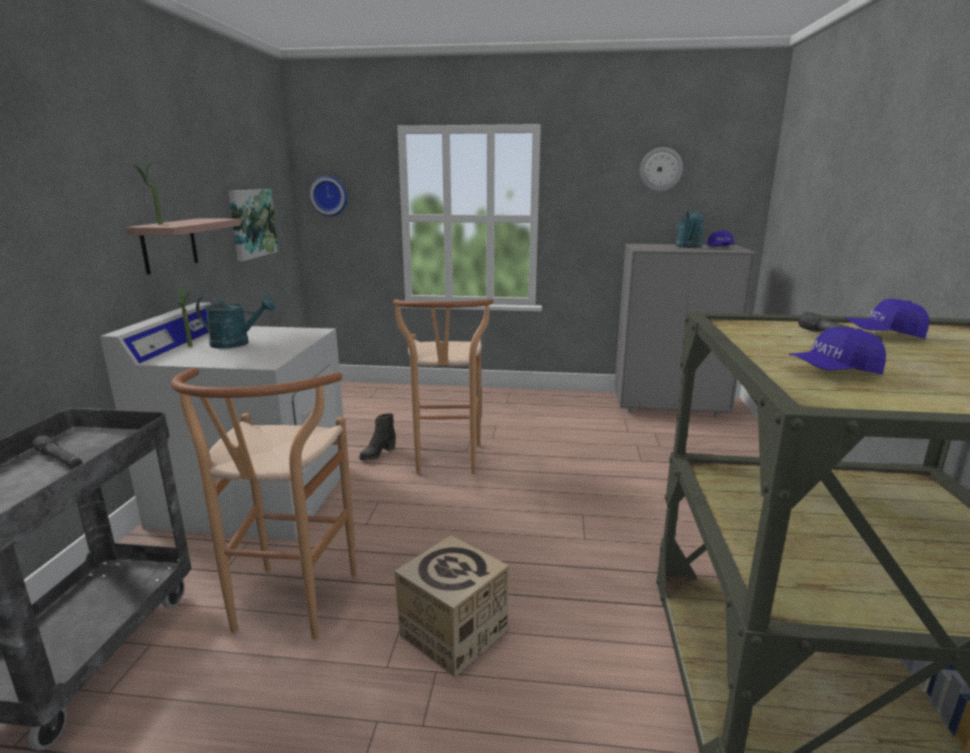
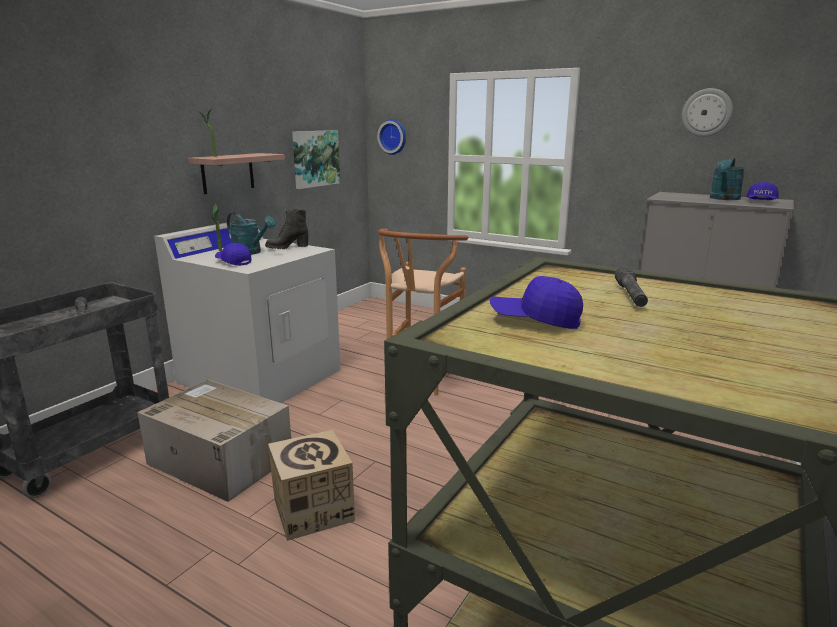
camera: 25 degrees right, 0 degrees up
brown stool [171,368,356,639] -> cardboard box [137,380,291,502]
black boot [359,413,396,461] -> black boot moved to [265,209,308,249]
blue cap [845,299,929,339] -> blue cap moved to [215,243,252,266]

